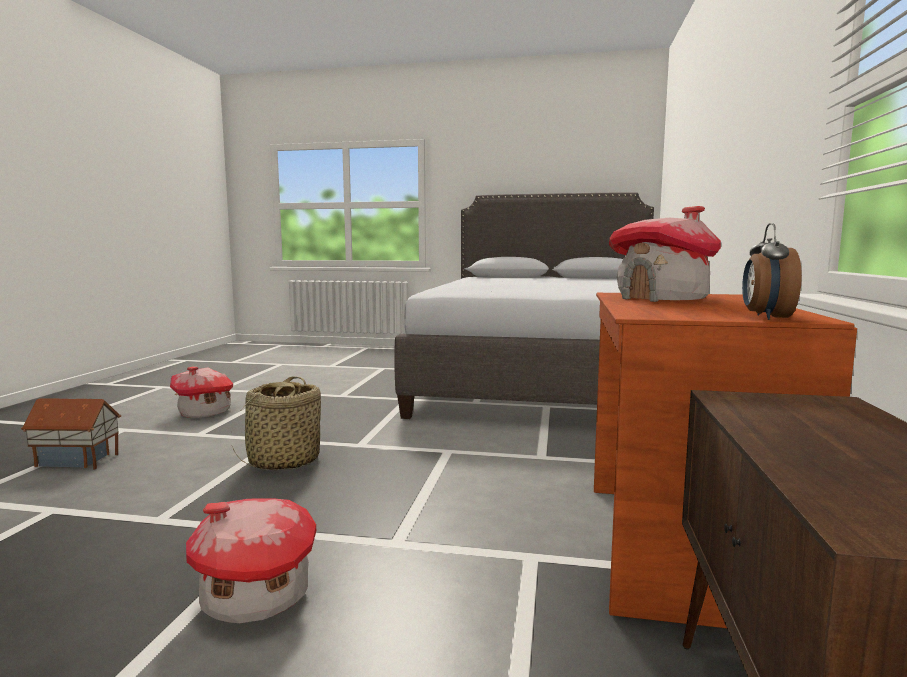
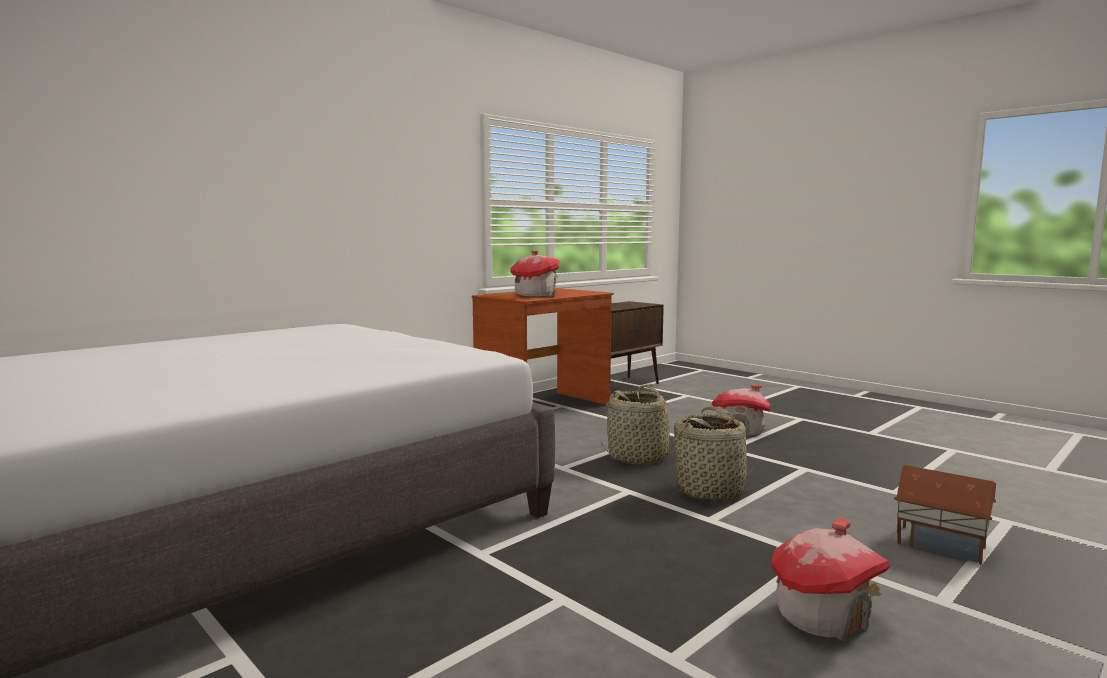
camera: 145 degrees left, 0 degrees up
alarm clock [742,223,802,320] -> none
none -> basket [601,385,675,465]

